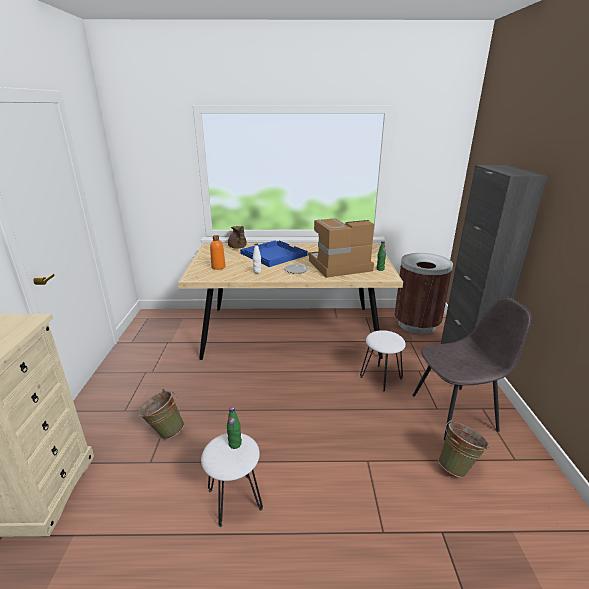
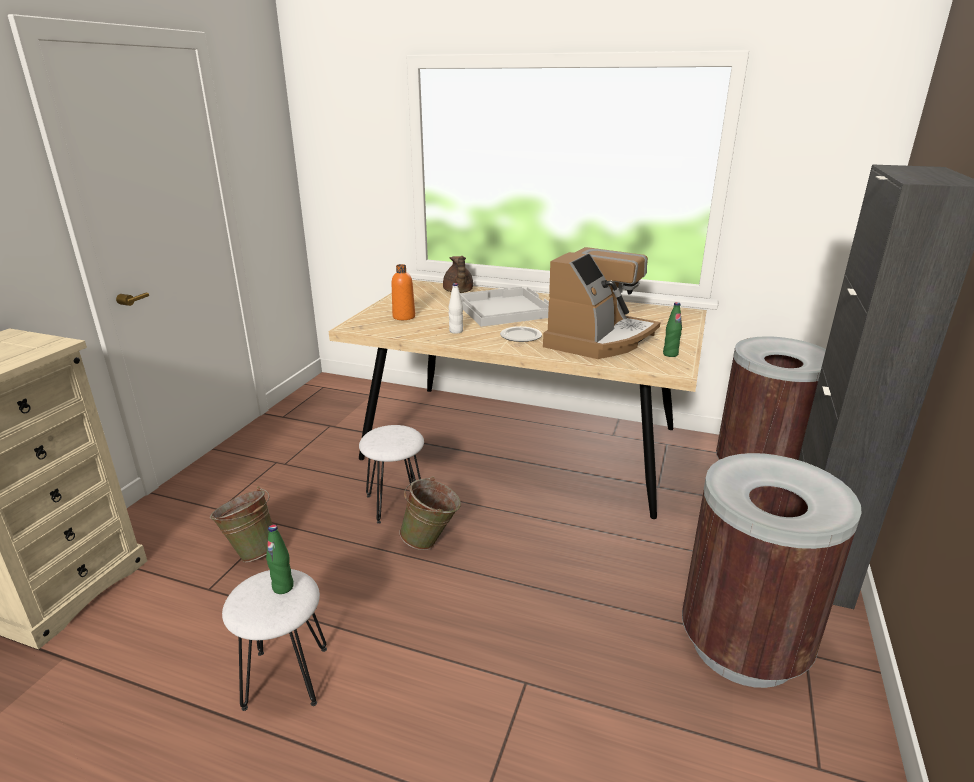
camera: 20 degrees right, 0 degrees up
blue tray [240,241,308,267] -> white tray [460,287,549,327]
coffee machine [308,218,374,278] -> coffee machine turned 120 degrees clockwise [543,247,660,359]
white stool [360,330,406,392] -> white stool moved to [359,425,424,524]
grey chair [412,296,531,440] -> brown trash can [682,453,862,688]
green bucket [438,419,489,478] -> green bucket moved to [399,477,461,550]

